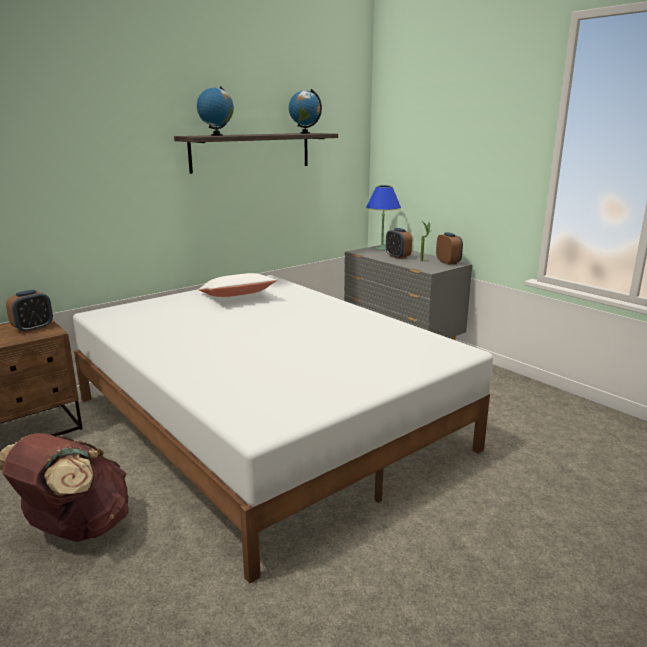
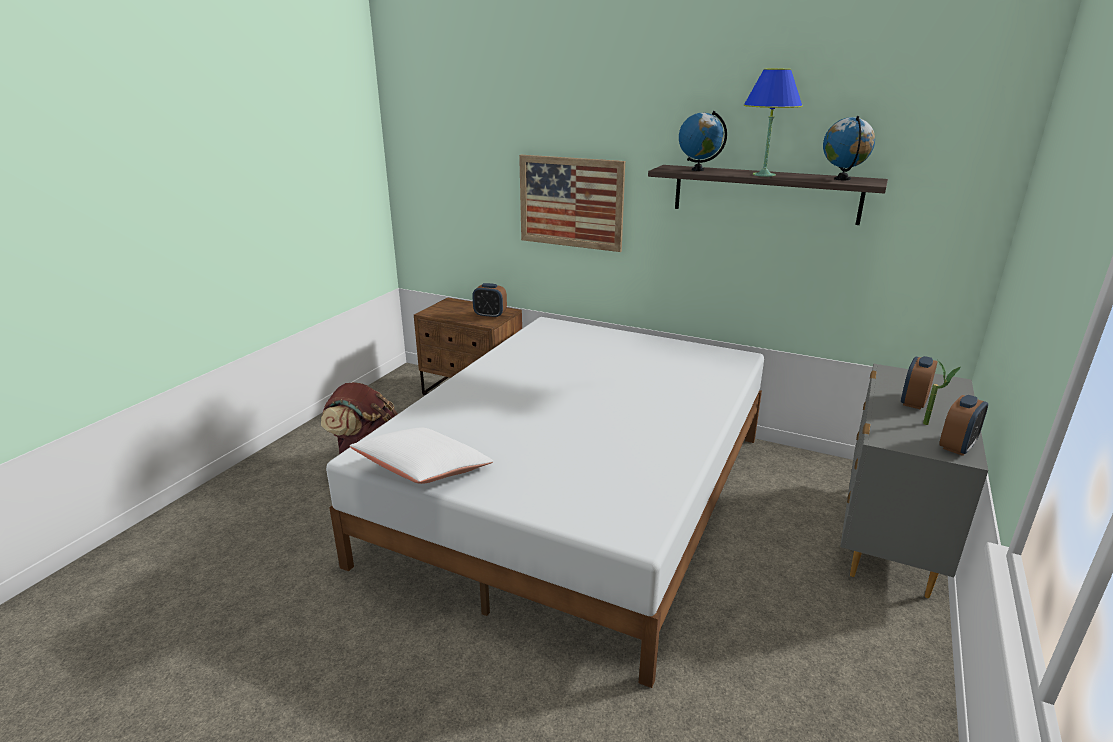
camera: 65 degrees right, 5 degrees up
white pillow [198,273,277,297] -> white pillow moved to [350,427,493,484]
blue table lamp [366,185,401,250] -> blue table lamp moved to [744,69,803,177]
none -> picture [519,155,625,252]

